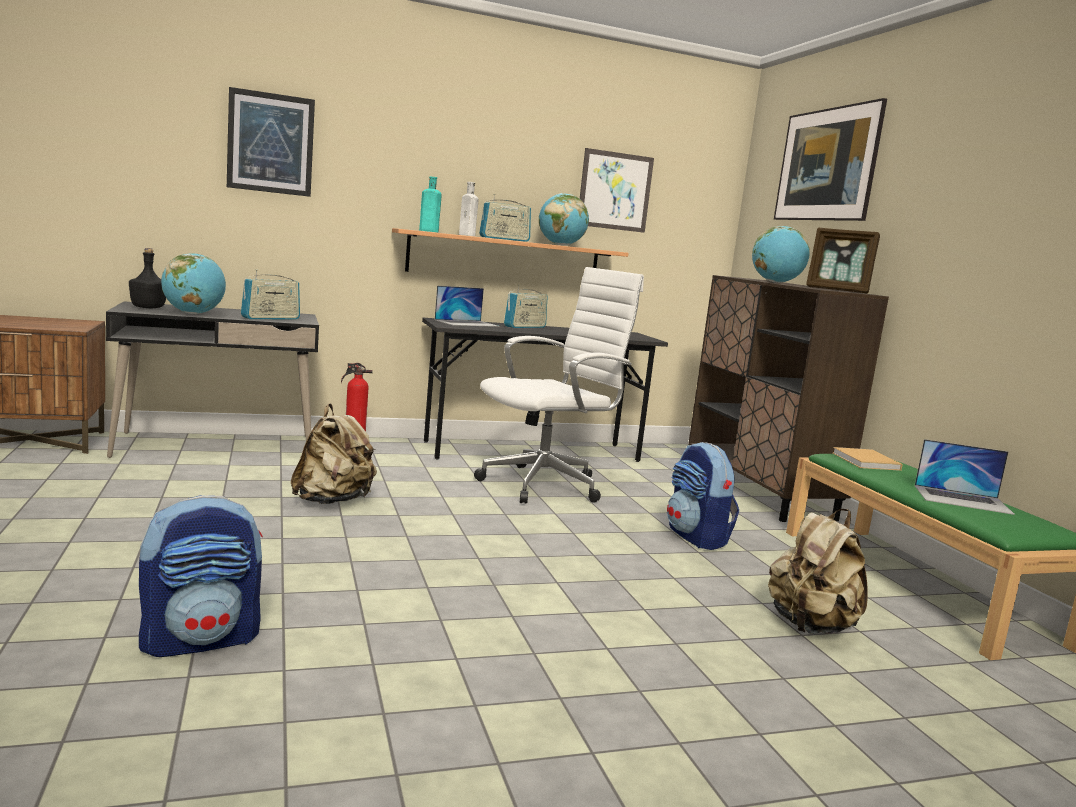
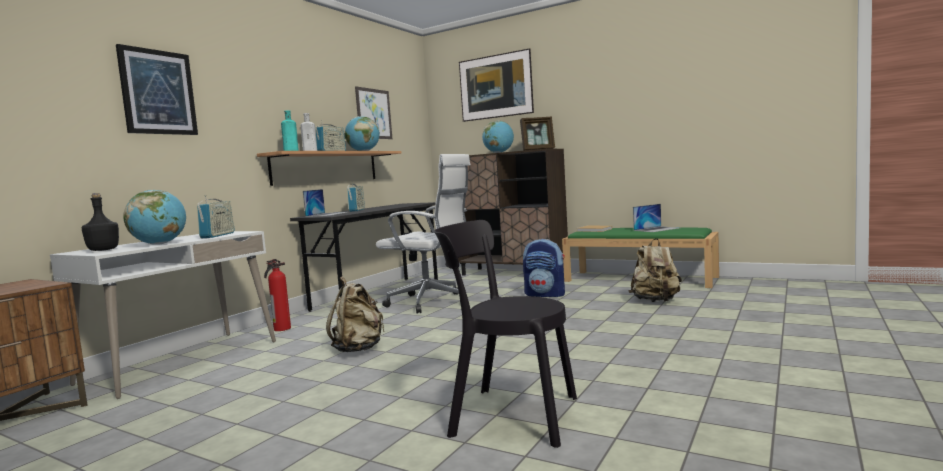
camera: 40 degrees left, 5 degrees down
black desk [106,302,319,458] -> white desk [50,231,276,399]
backpack [139,495,263,657] -> black chair [434,220,577,448]
white office chair [474,267,644,504] -> white office chair turned 105 degrees clockwise [376,154,470,313]

